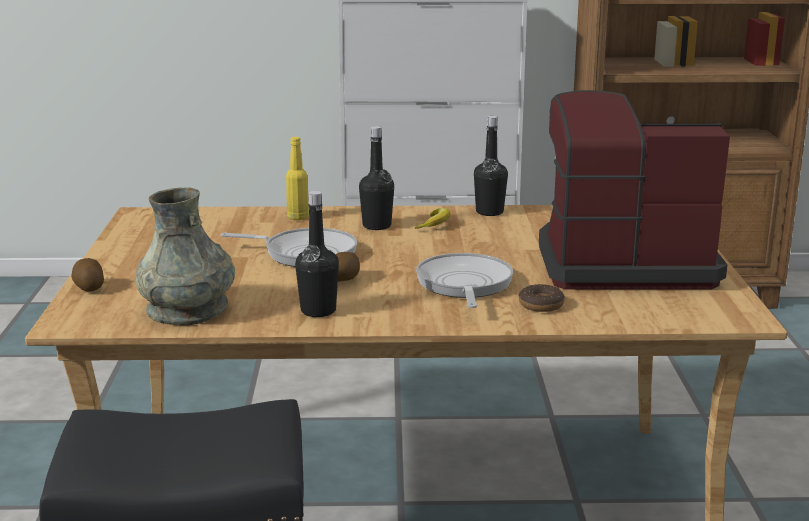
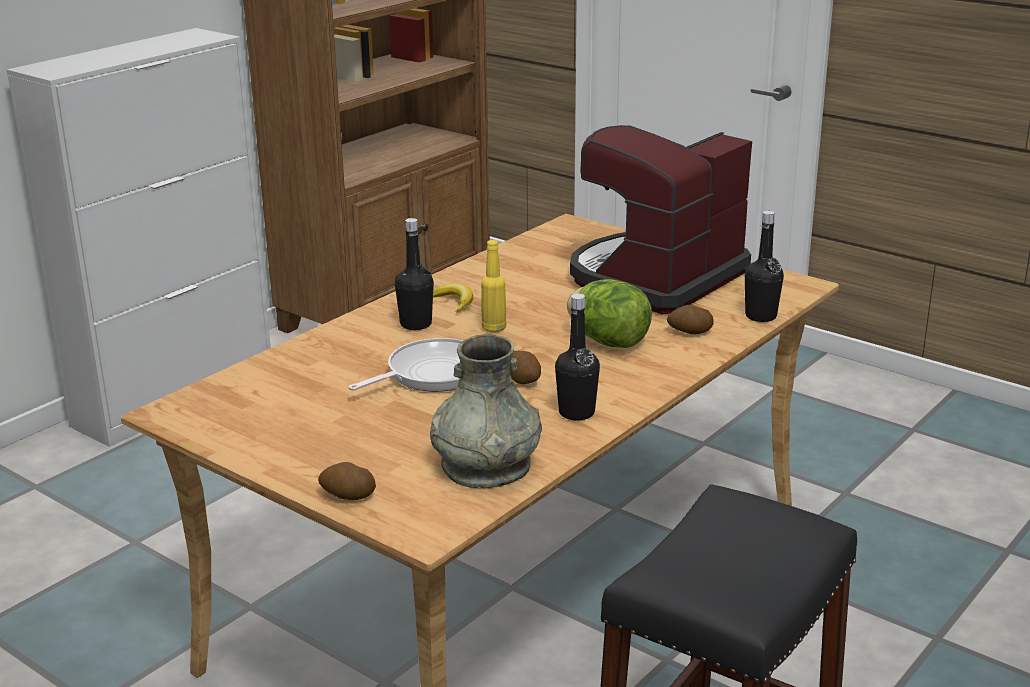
camera: 50 degrees left, 5 degrees up
yellow bottle [286,137,309,220] -> yellow bottle moved to [481,240,506,332]
frying pan [416,253,513,308] -> lettuce [567,279,652,348]
black bottle [474,116,508,216] -> black bottle moved to [745,211,784,322]
donut [518,284,565,312] -> potato [667,304,714,334]

